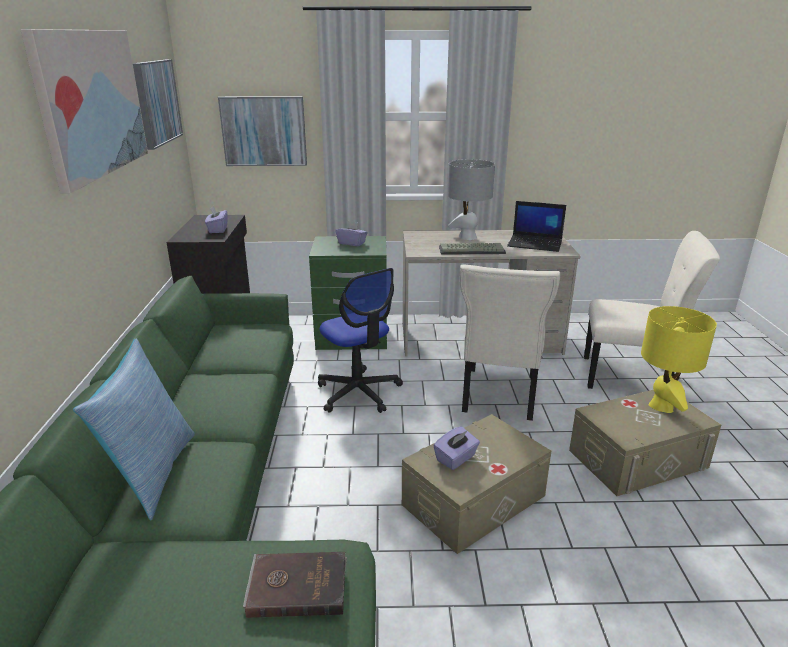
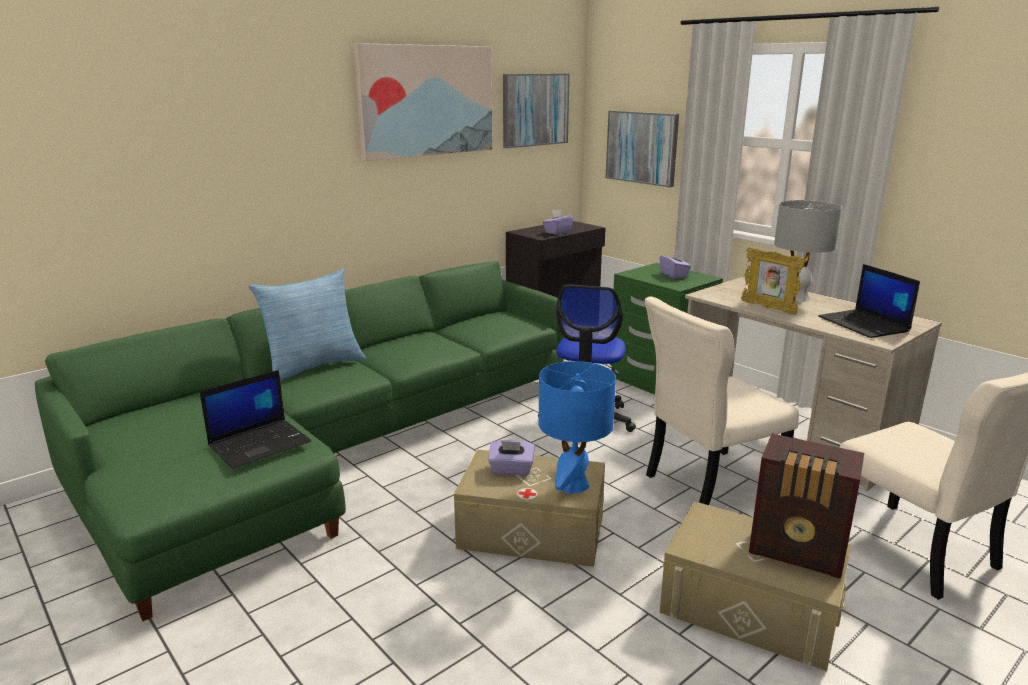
camera: 50 degrees right, 5 degrees down
brown book [243,552,347,618] -> laptop [200,370,311,469]
keyboard [439,243,506,255] -> picture frame [741,247,805,315]
yellow table lamp [641,306,717,413] -> radio [749,434,864,579]
none -> blue table lamp [538,361,616,494]

